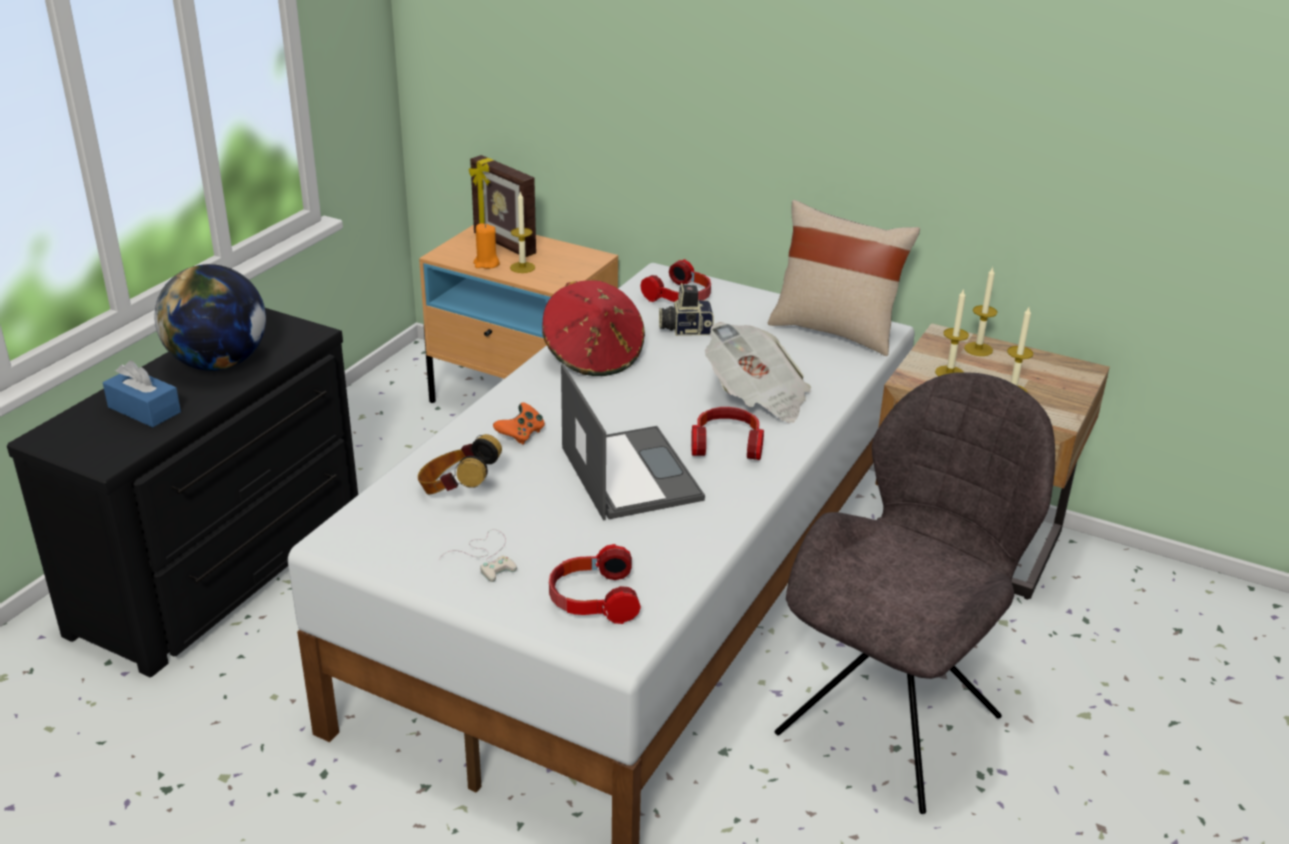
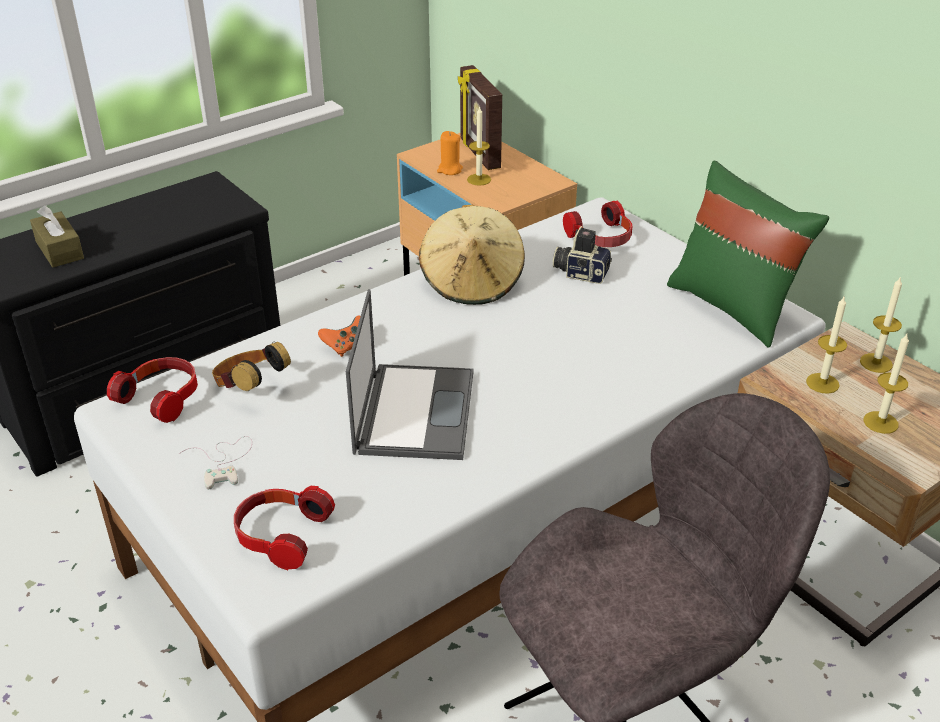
camera: 25 degrees right, 5 degrees up
blue tissue box [103,360,181,427] -> brown tissue box [30,205,84,267]
globe [155,264,266,371] -> none
red hat [542,280,645,376] -> beige hat [419,205,525,305]
headphones [691,407,764,460] -> headphones moved to [107,357,198,423]
newspaper [705,322,811,422] -> none
beige pillow [768,200,920,356] -> green pillow [667,161,829,347]

